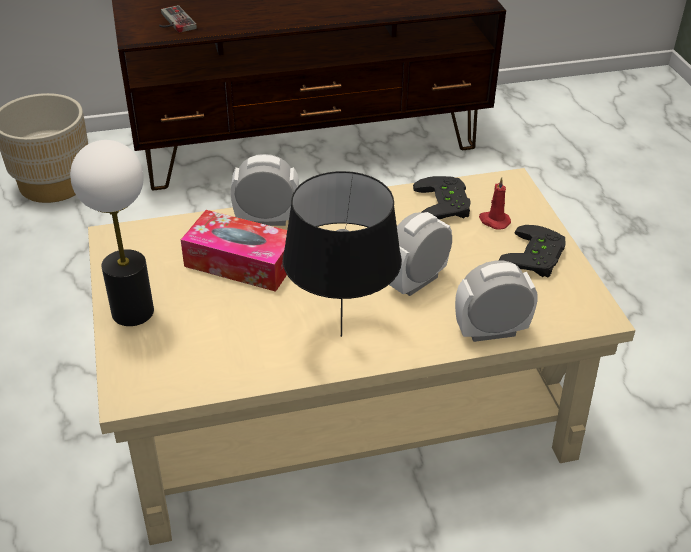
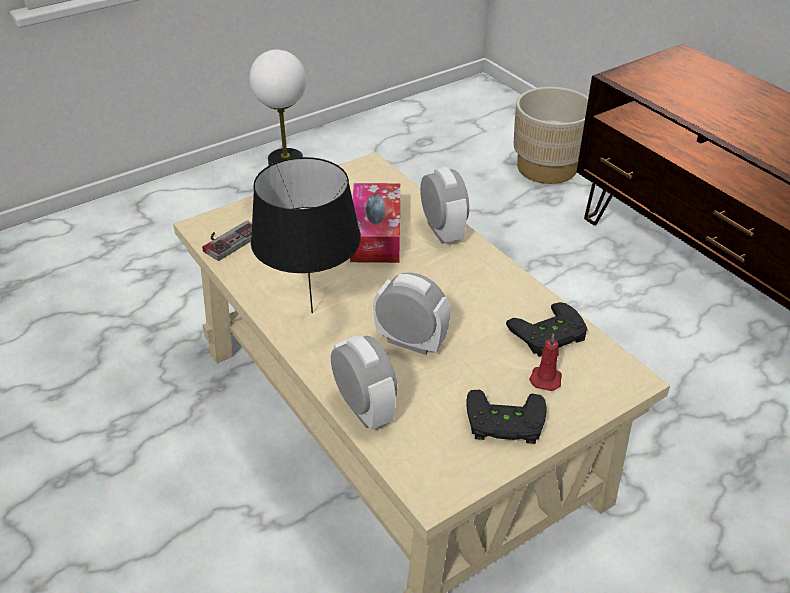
camera: 70 degrees right, 0 degrees up
game controller [159,5,197,33] -> game controller moved to [202,220,252,261]

